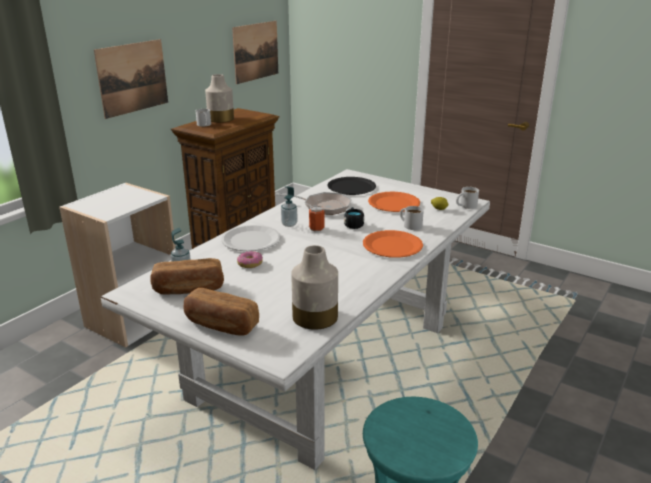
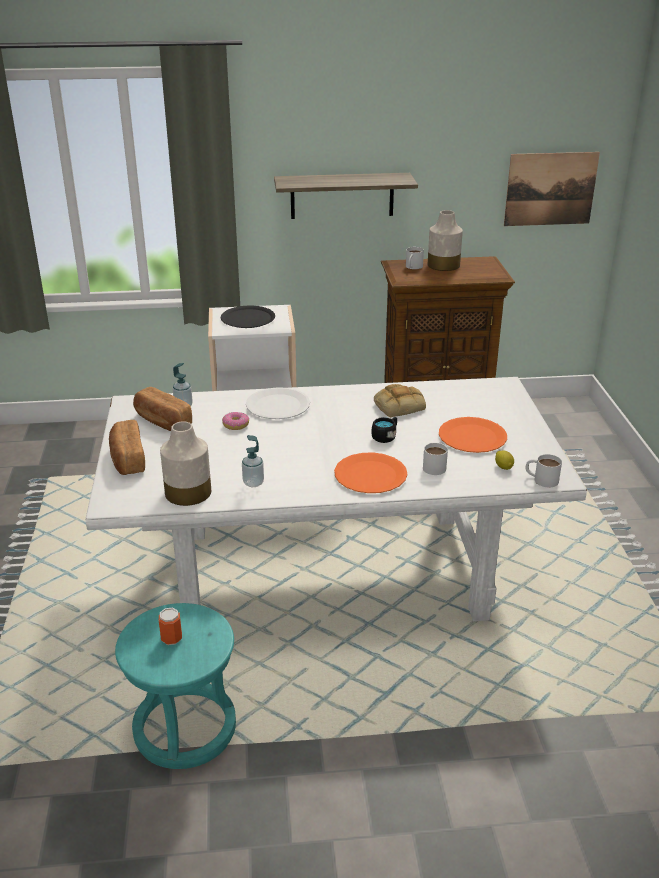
camera: 50 degrees right, 5 degrees up
picture [94,39,168,119] -> shelf [274,173,418,219]
frying pan [275,192,352,215] -> bread [374,384,426,417]
soap dispenser [281,186,298,227] -> soap dispenser moved to [242,435,264,487]
can [309,205,324,232] -> can moved to [159,608,182,645]
black plate [327,177,376,195] -> black plate moved to [221,306,275,328]

